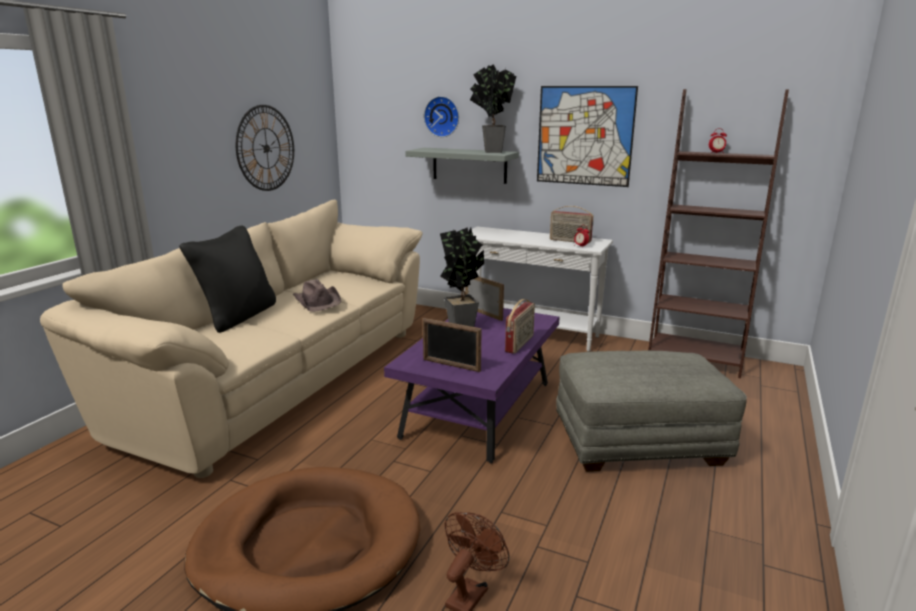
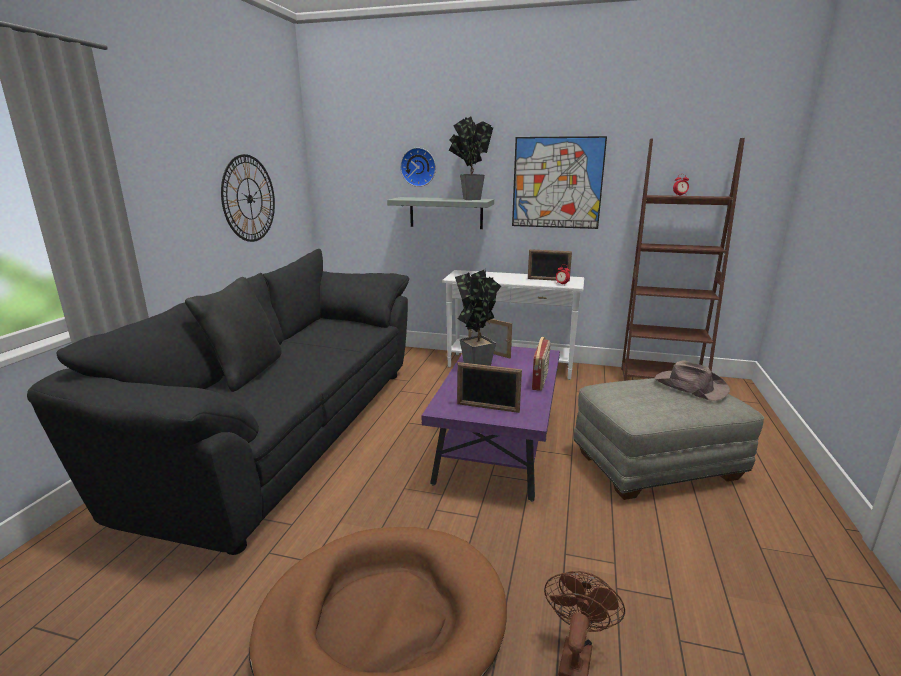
camera: 10 degrees left, 0 degrees up
beige sofa [40,200,423,478] -> black sofa [27,249,409,555]
brown hat [293,279,341,312] -> brown hat moved to [655,360,730,401]
radio [550,206,593,244] -> picture frame [528,249,572,281]

